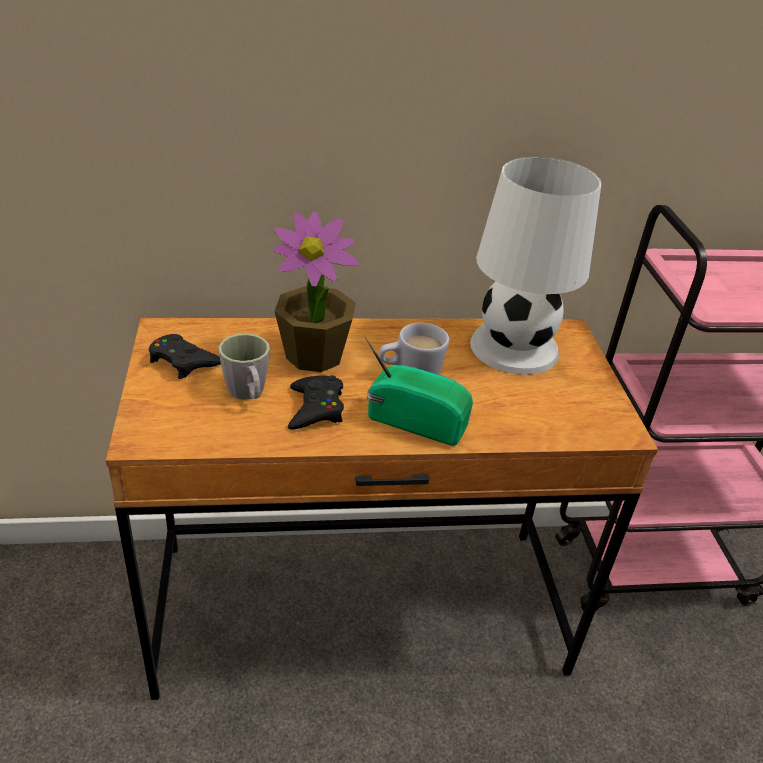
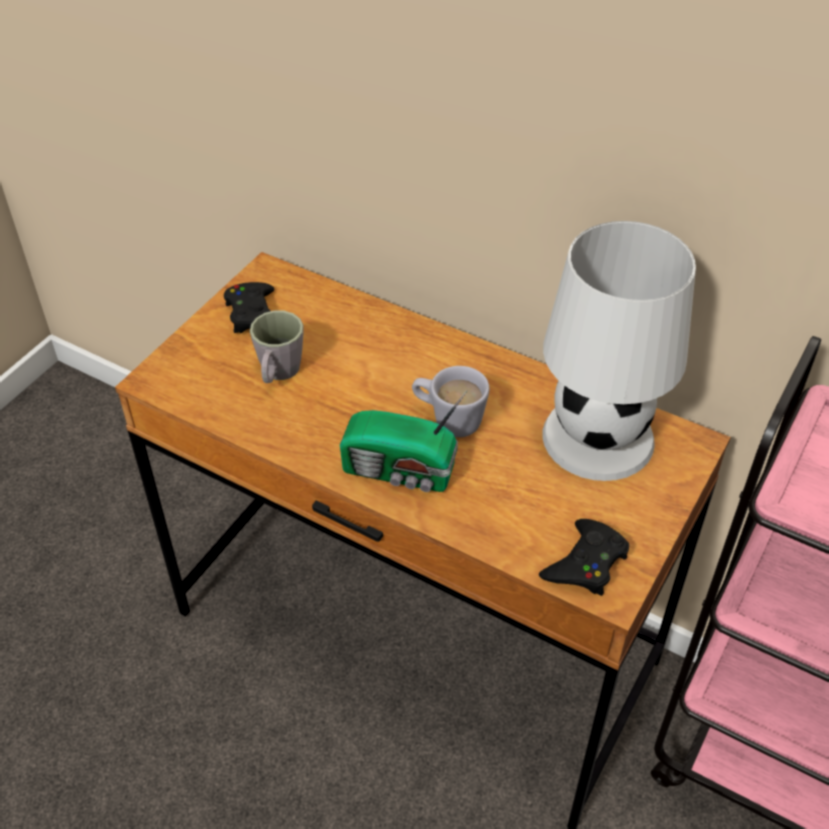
camera: 40 degrees right, 10 degrees up
potted plant [274,212,359,372] -> none
black game controller [288,375,344,429] -> black game controller moved to [539,519,629,596]
radio [365,337,473,446] -> radio turned 135 degrees clockwise [340,390,468,492]

